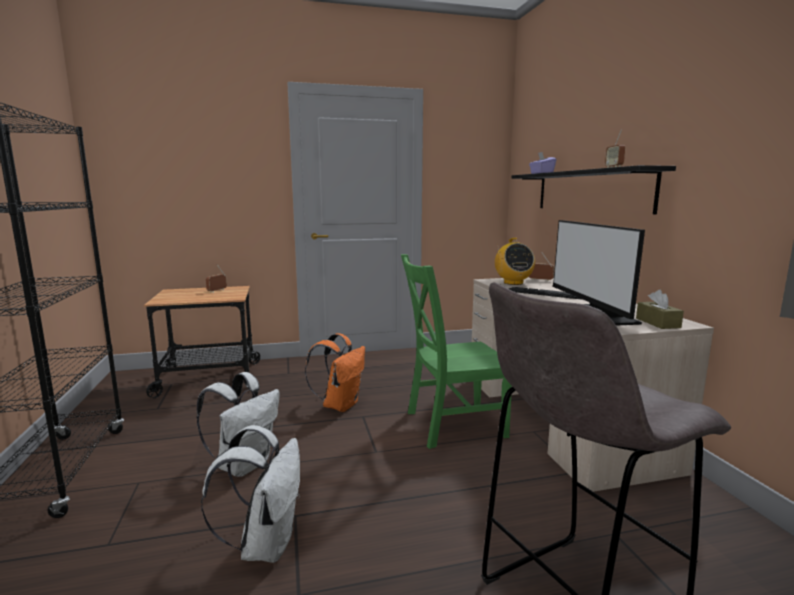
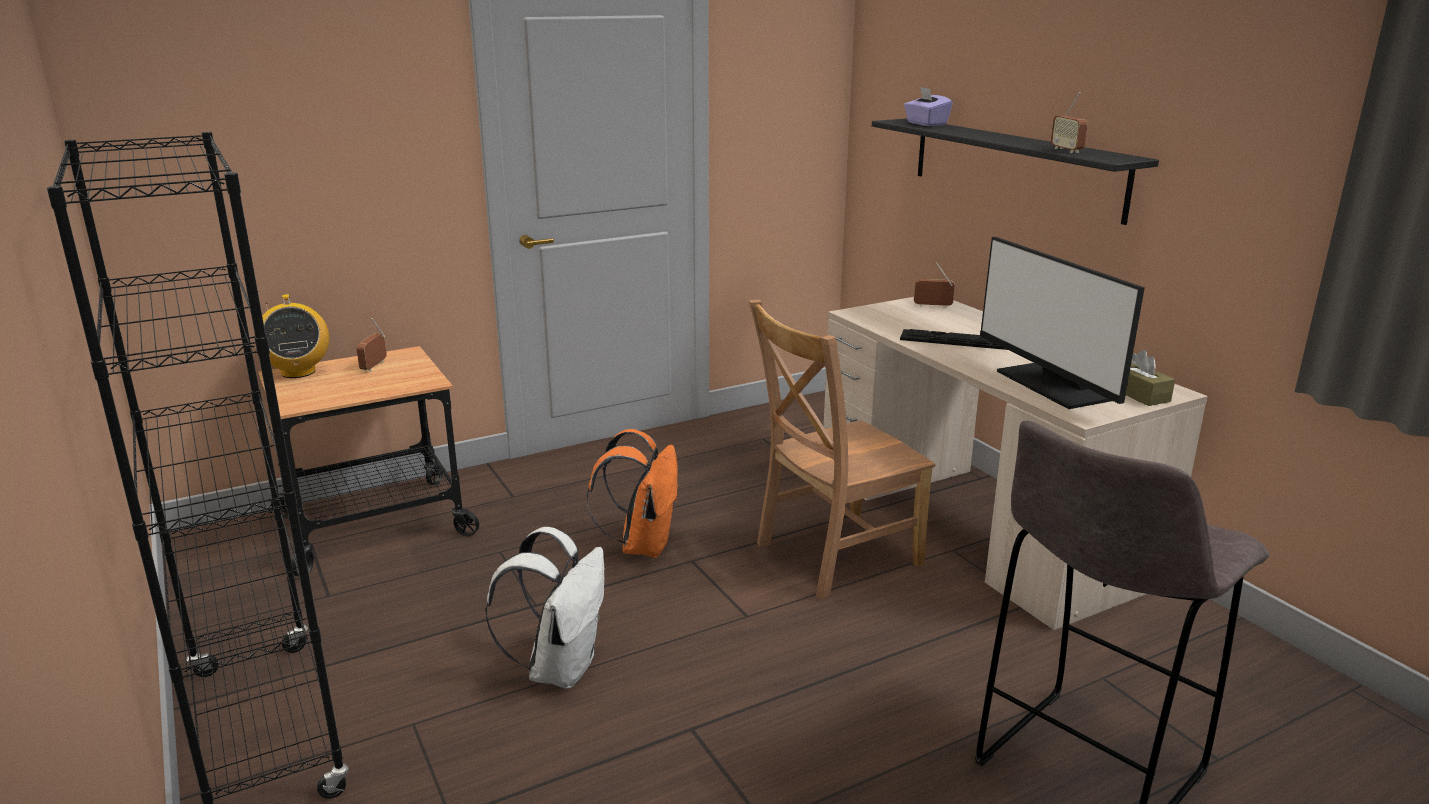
camera: 15 degrees left, 10 degrees up
white backpack [201,425,300,563] -> none
green chair [401,254,512,449] -> brown chair [749,300,936,600]
radio [495,238,535,285] -> radio moved to [262,294,329,378]

